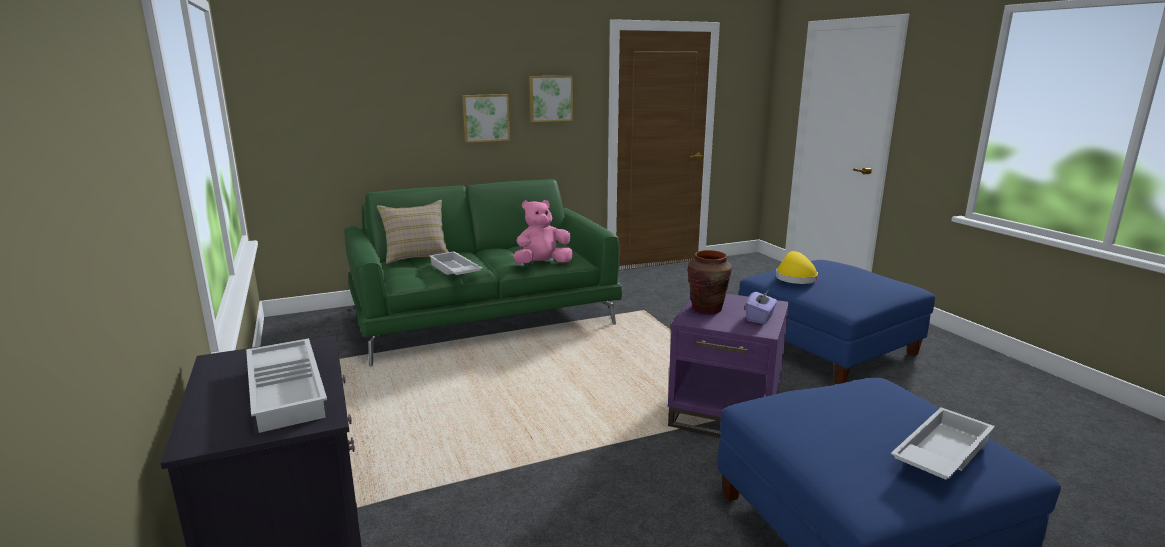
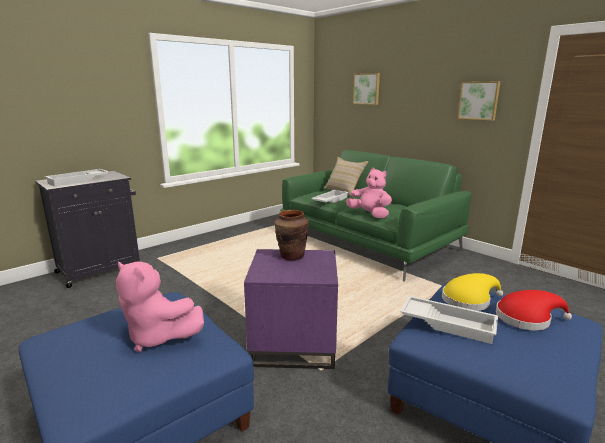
camera: 70 degrees right, 0 degrees up
picture [462,94,510,143] -> picture moved to [353,73,380,105]
purple tissue box [745,289,777,324] -> none
white tray [891,407,995,480] -> white tray moved to [400,296,498,344]
none -> pink plush toy [116,261,204,352]
none -> red hat [496,290,572,330]

